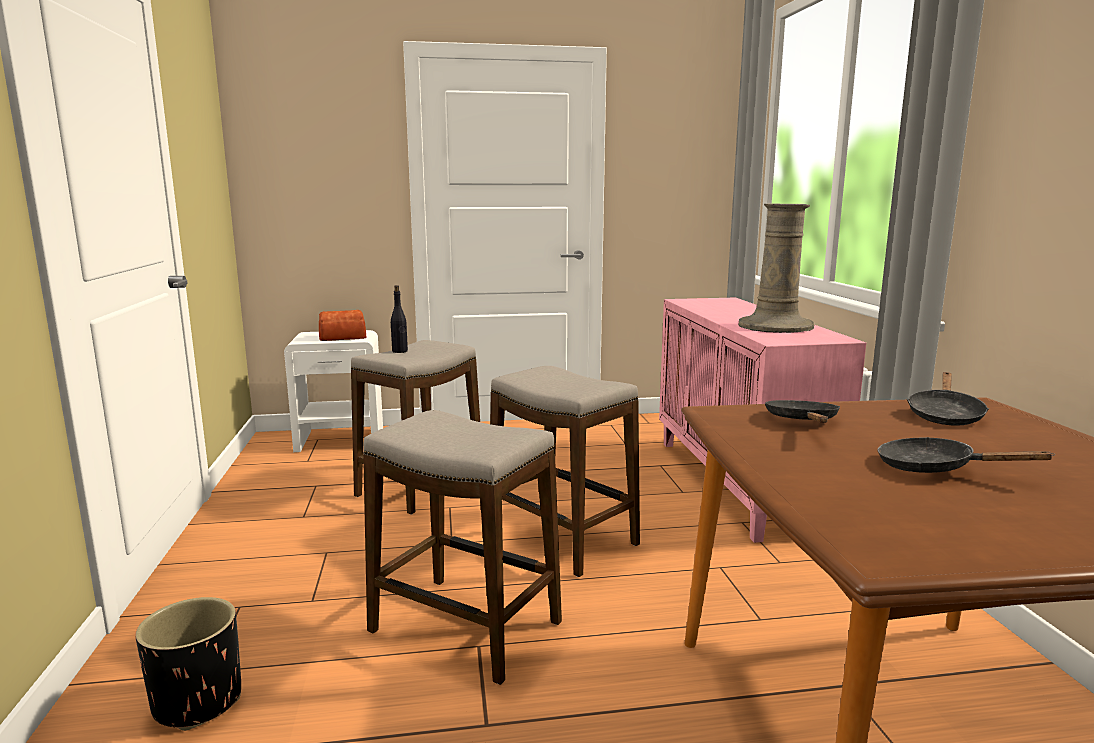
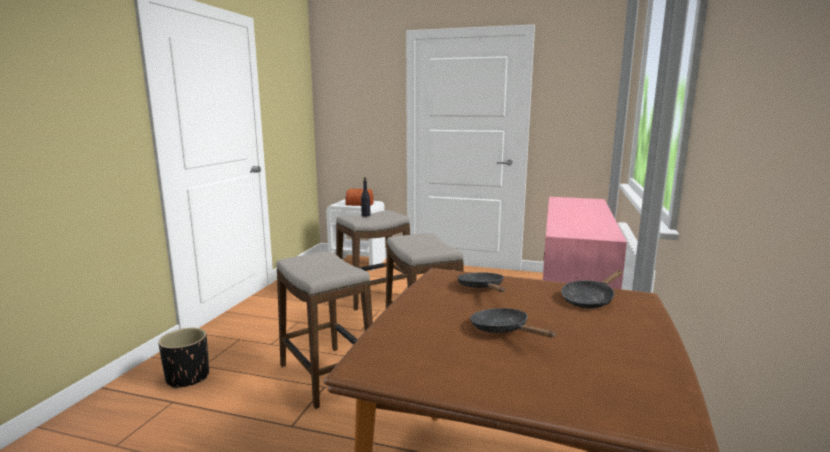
camera: 25 degrees right, 0 degrees up
beige vase [738,203,815,333] -> none
black frying pan [765,400,840,423] -> black frying pan turned 45 degrees counterclockwise [457,273,505,292]

